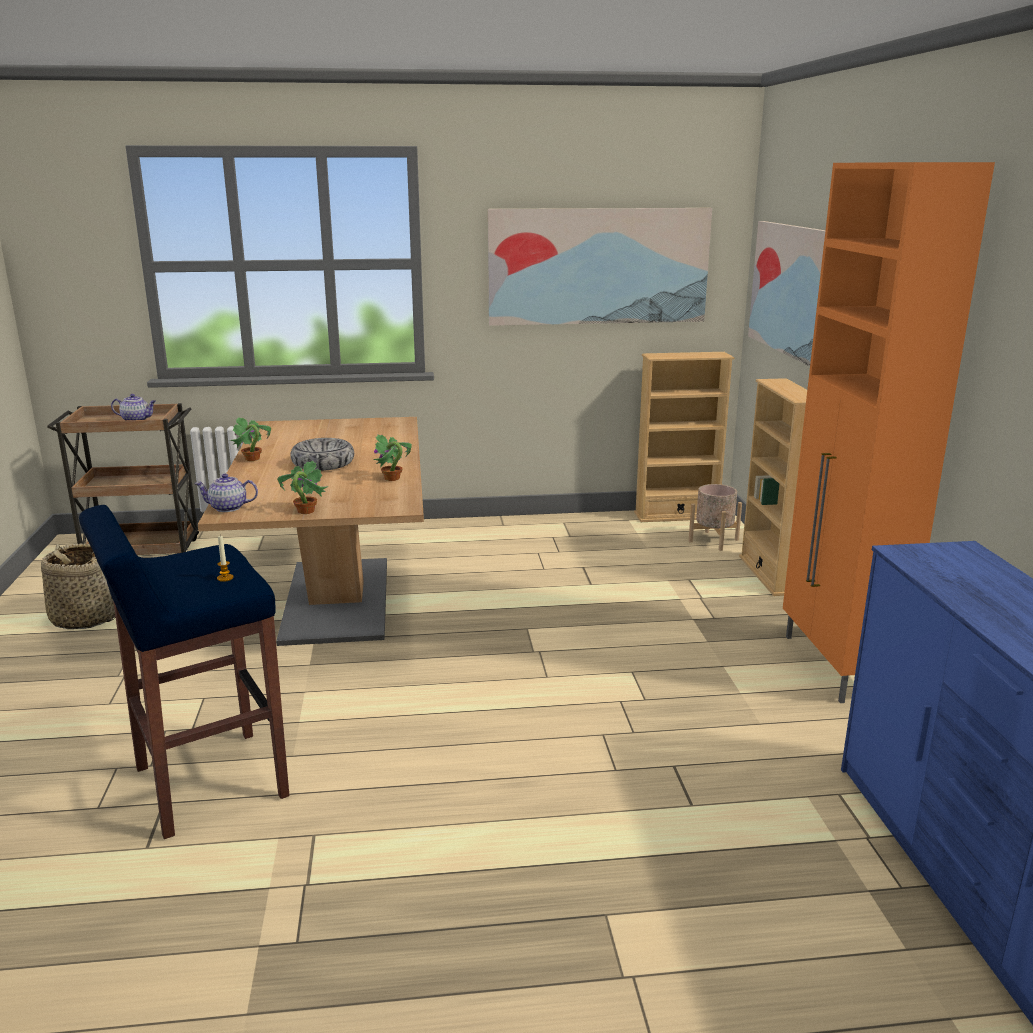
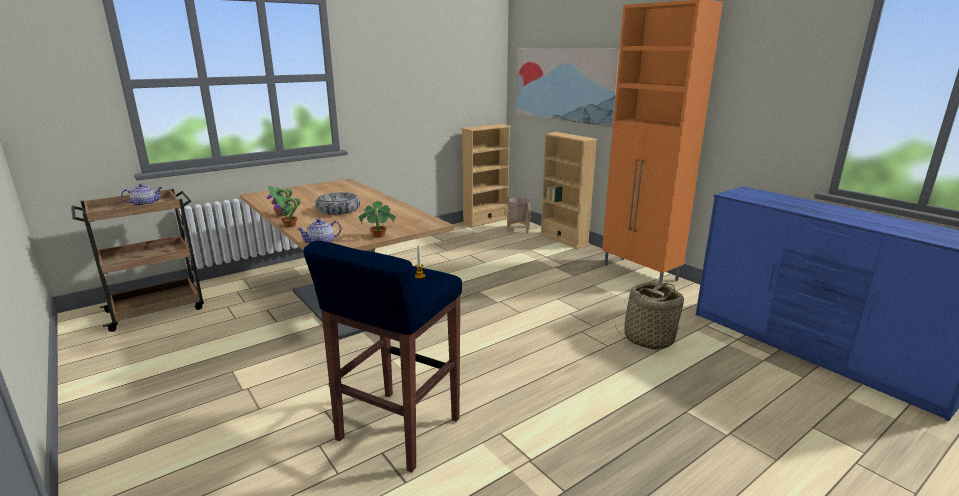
camera: 30 degrees left, 0 degrees up
basket [41,543,116,629] -> basket moved to [614,282,684,350]
potted plant [373,435,412,481] -> potted plant moved to [274,195,300,227]
picture [488,208,712,326] -> none

